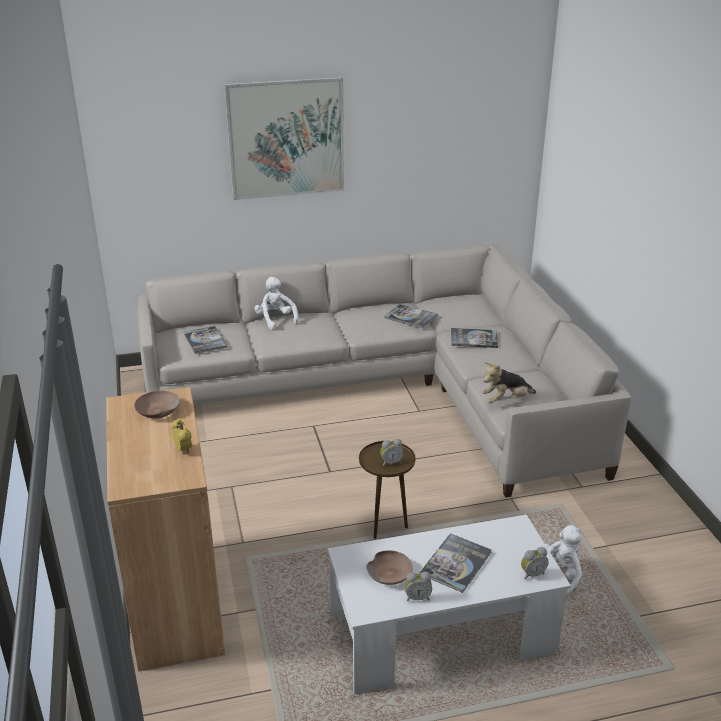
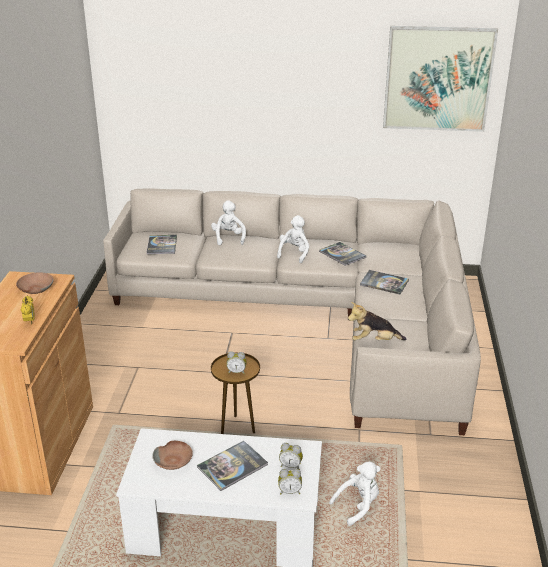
camera: 20 degrees right, 0 degrees up
picture [224,77,344,200] -> picture moved to [383,26,498,132]
alarm clock [405,572,432,601] -> alarm clock moved to [279,443,303,470]
none -> white plush toy [277,215,309,263]

